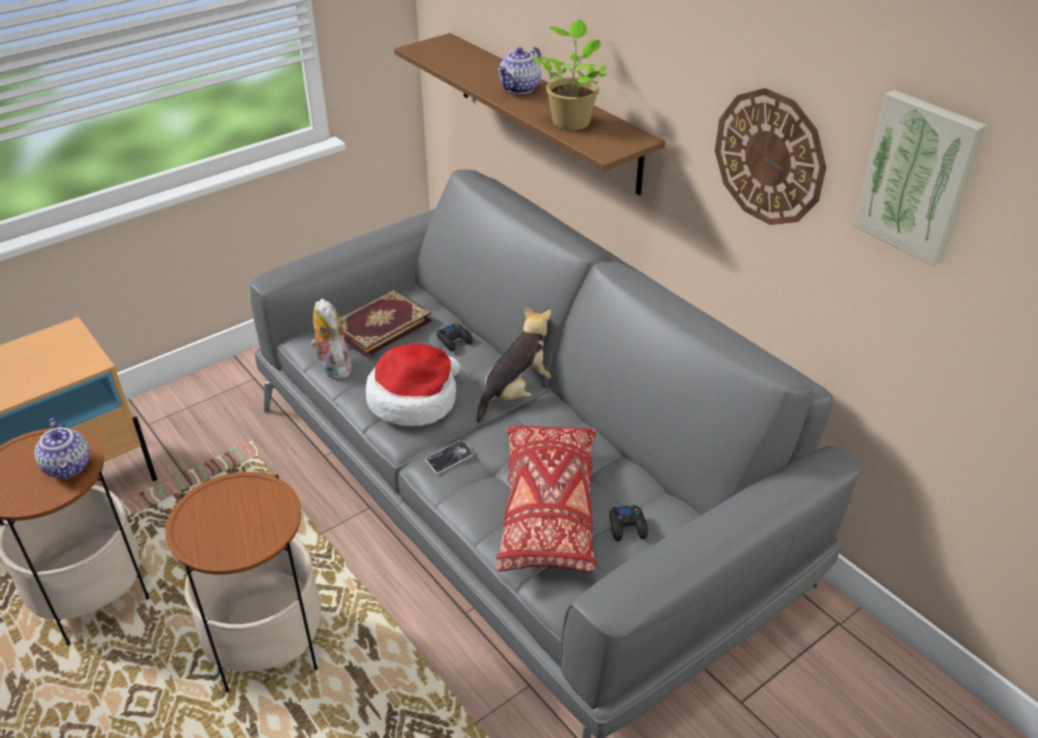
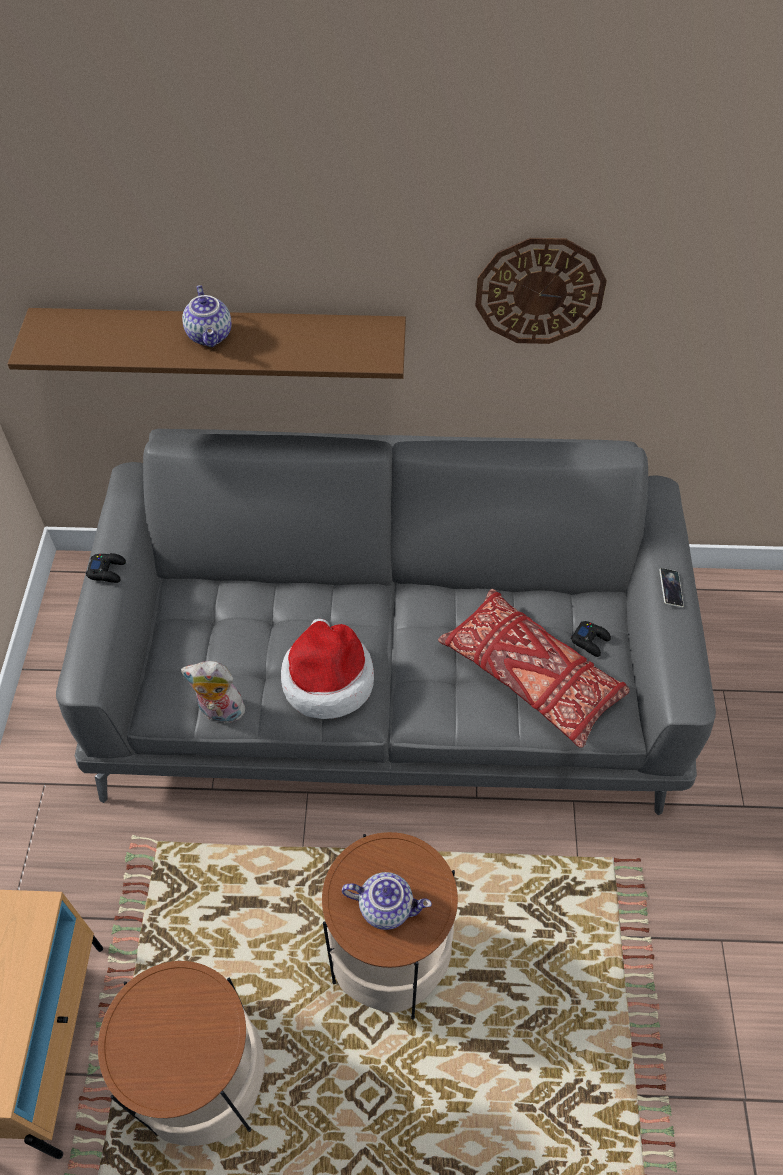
camera: 50 degrees left, 15 degrees up
teapot [35,418,90,479] -> teapot moved to [342,872,432,930]
book [340,290,432,357] -> none
phone [426,440,473,474] -> phone moved to [659,568,684,607]
black game controller [437,324,473,352] -> black game controller moved to [86,553,126,583]
plush toy [476,306,551,423] -> none
potted plant [532,20,607,130] -> none
picture [853,90,987,266] -> none

